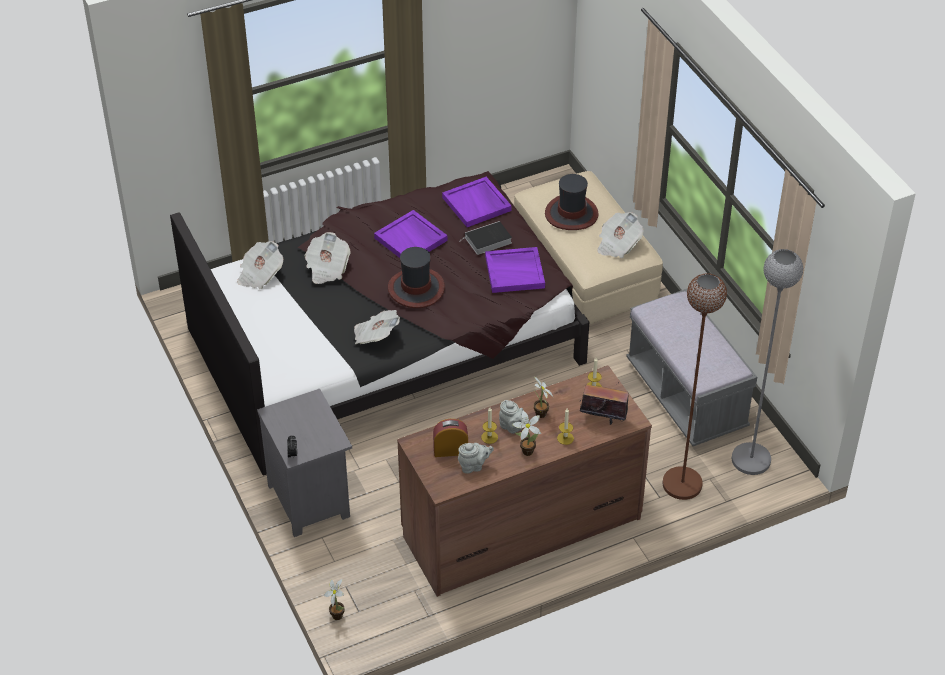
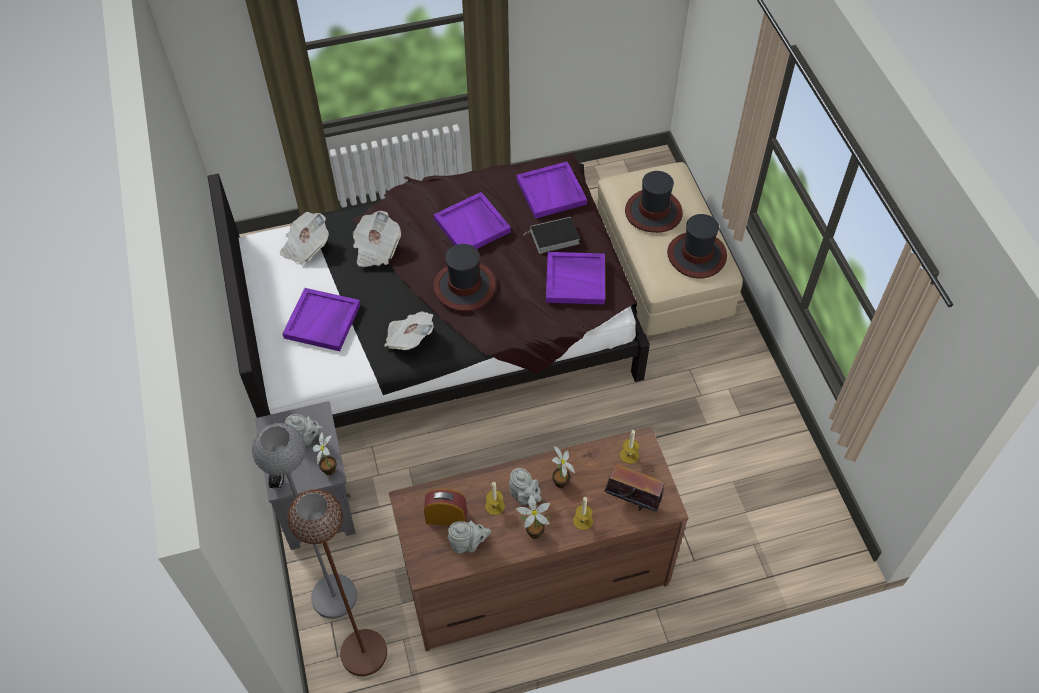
camera: 10 degrees right, 10 degrees up
potted plant [324,579,345,620] -> potted plant moved to [312,432,337,475]
newspaper [597,212,643,258] -> hat [667,214,727,278]
grey bench [626,289,757,446] -> none
brown floor lamp [663,273,727,500] -> brown floor lamp moved to [287,489,387,676]
grey floor lamp [732,249,803,475] -> grey floor lamp moved to [252,423,357,619]
none -> purple tray [282,288,361,351]
none -> grey teapot [285,414,324,445]

